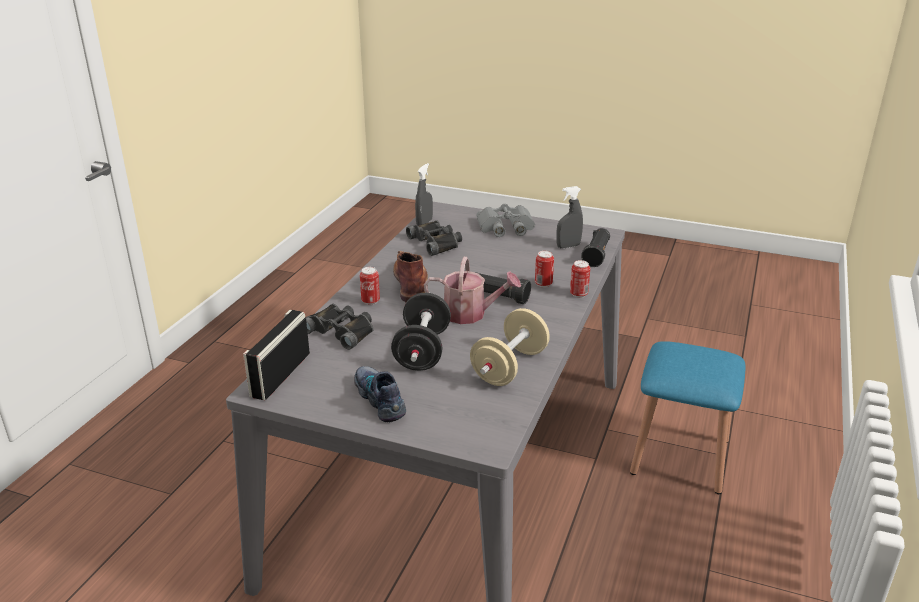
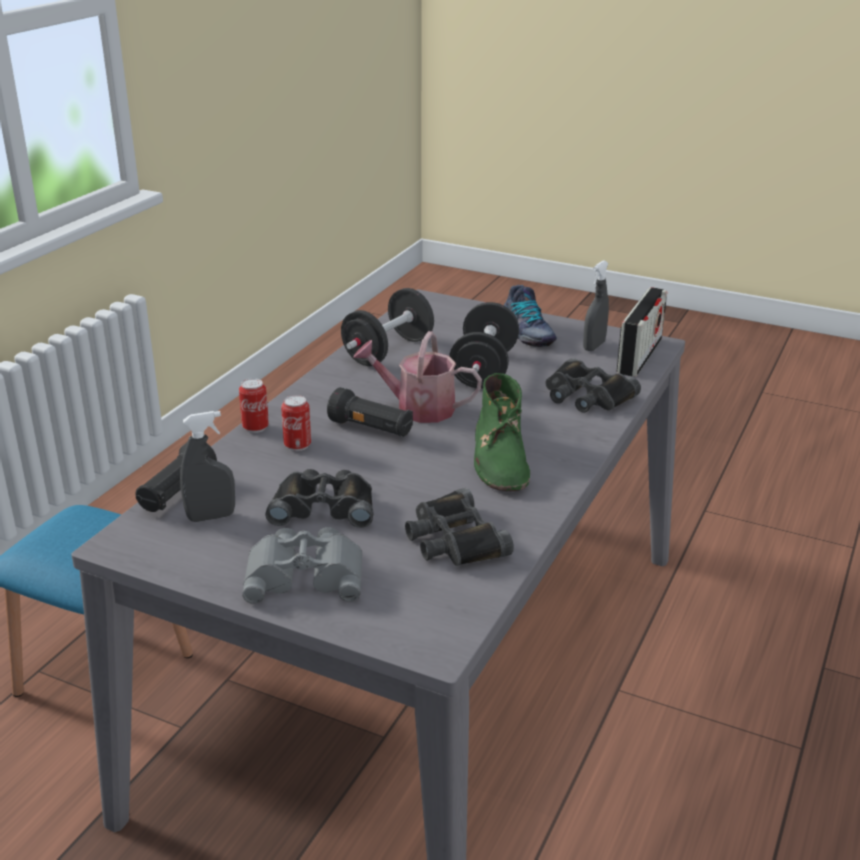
camera: 175 degrees left, 0 degrees up
can [360,267,380,305] -> none
brown boot [393,251,428,302] -> green boot [474,373,530,491]
grey spray bottle [415,163,433,225] -> grey spray bottle moved to [583,260,609,351]
beige dumbbell [470,308,550,386] -> black dumbbell [341,288,434,366]
none -> black binoculars [266,469,374,528]

